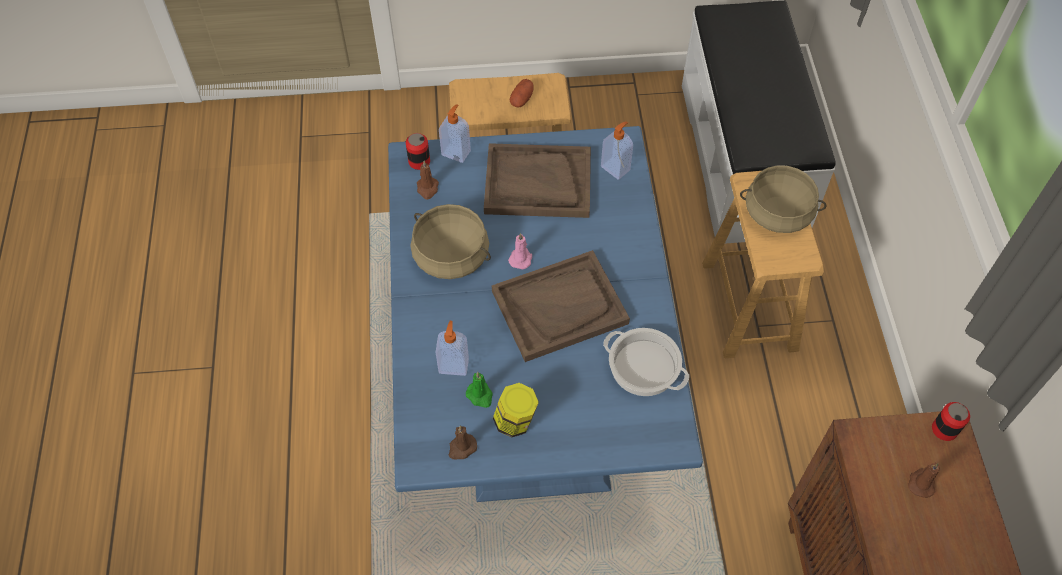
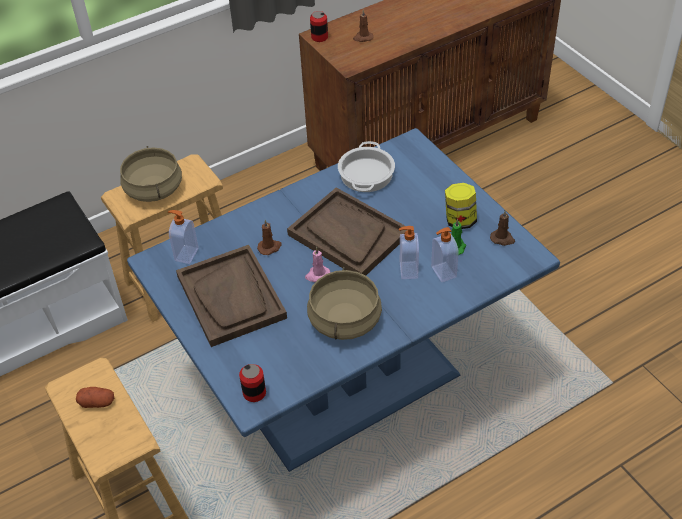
camera: 115 degrees left, 10 degrees down
brown candle [417,161,439,199] -> brown candle moved to [257,219,282,255]
soap dispenser [439,104,471,163] -> soap dispenser moved to [399,226,419,279]

